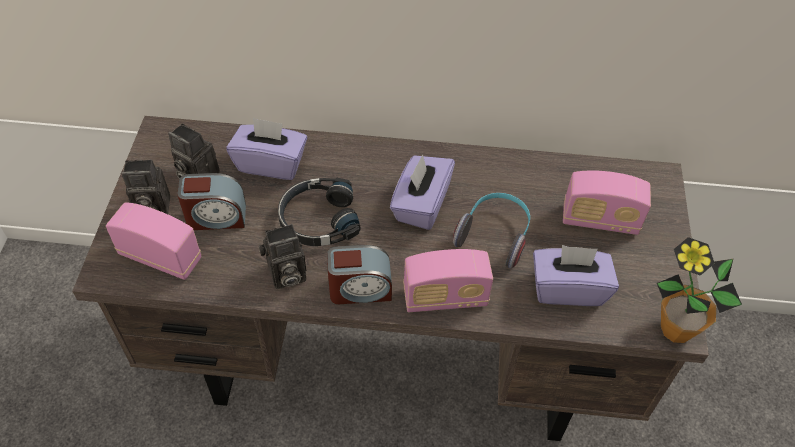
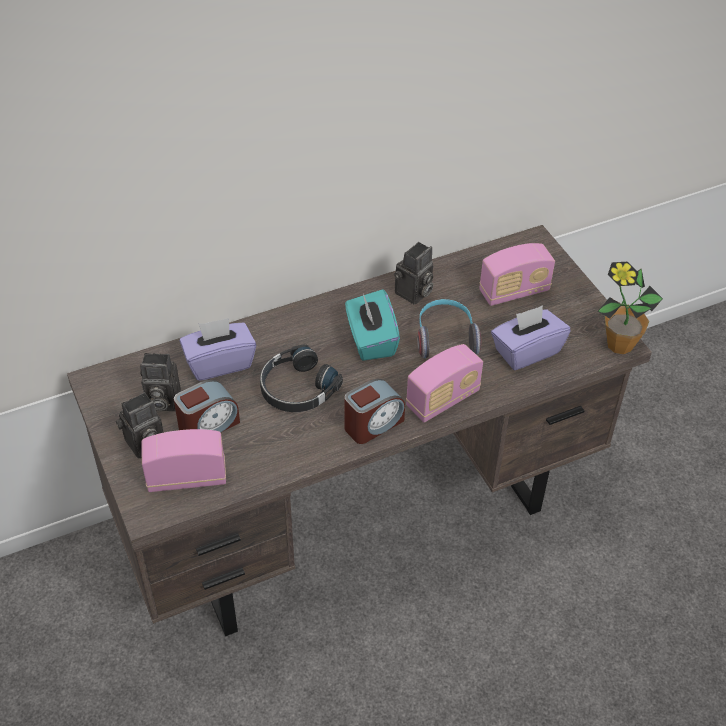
camera: 30 degrees left, 5 degrees down
camera [259,224,306,289] -> camera moved to [394,242,433,305]
purple tissue box [390,154,455,230] -> turquoise tissue box [345,289,400,361]

